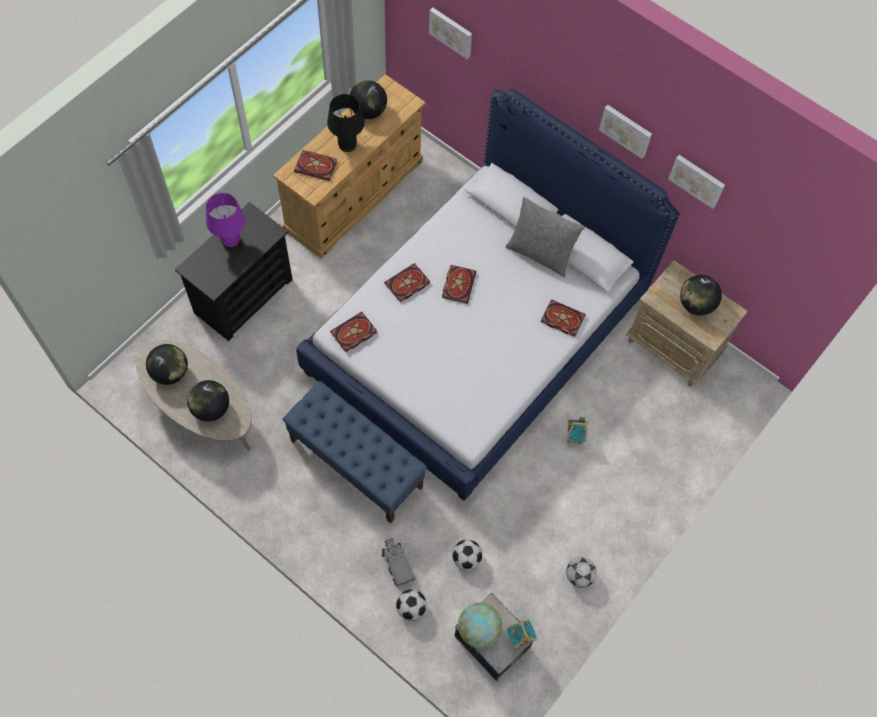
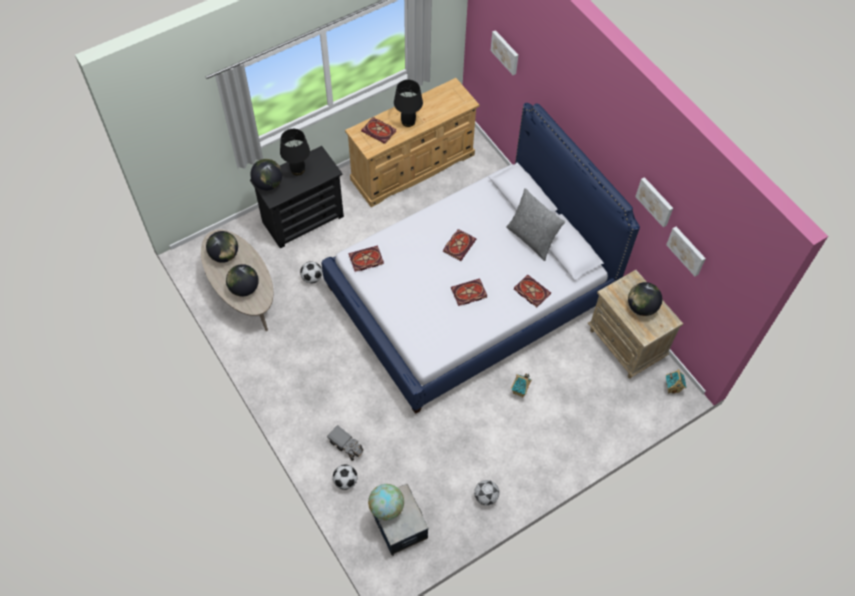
camera: 20 degrees right, 5 degrees down
purple table lamp [206,193,245,249] -> black table lamp [280,129,310,175]
blue bench [283,381,427,524] -> none
globe [350,80,387,119] -> globe moved to [250,159,282,190]
toy truck [382,538,415,587] -> toy truck turned 135 degrees clockwise [327,425,363,461]
book [384,263,430,302] -> book moved to [451,278,487,306]
football [452,539,482,570] -> football moved to [300,261,322,283]
toy house [506,619,537,648] -> toy house moved to [666,369,686,394]
picture [599,105,652,159] -> picture moved to [666,227,706,276]

